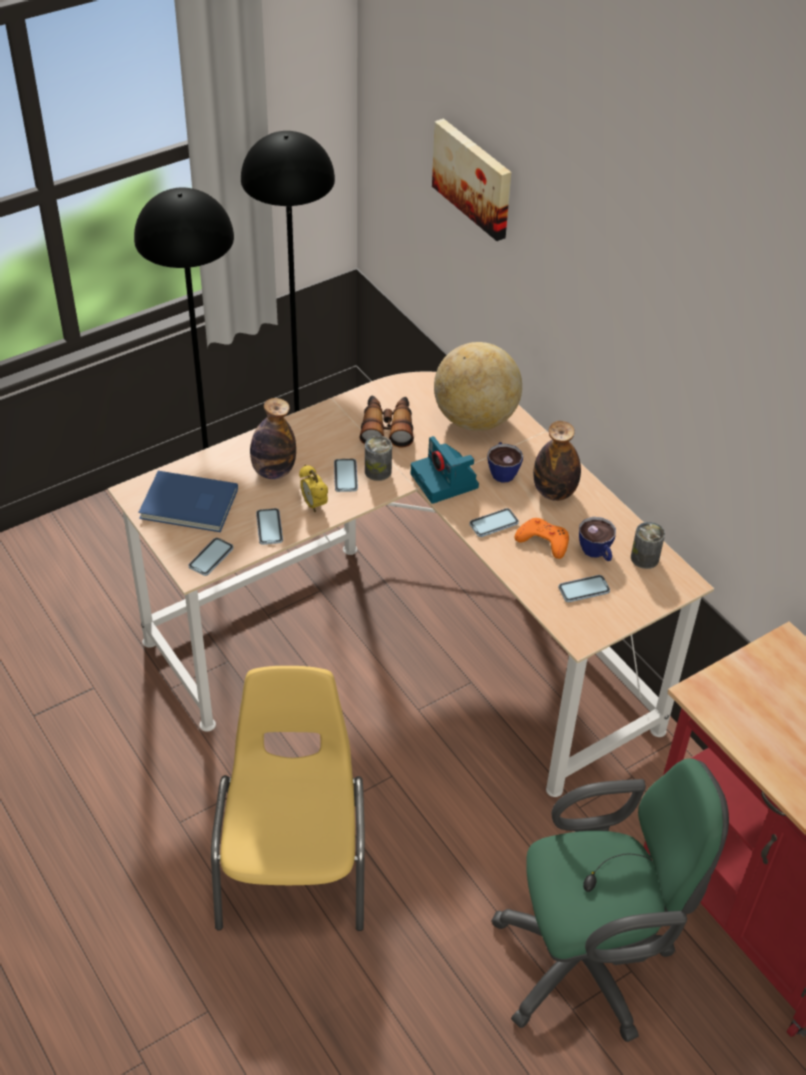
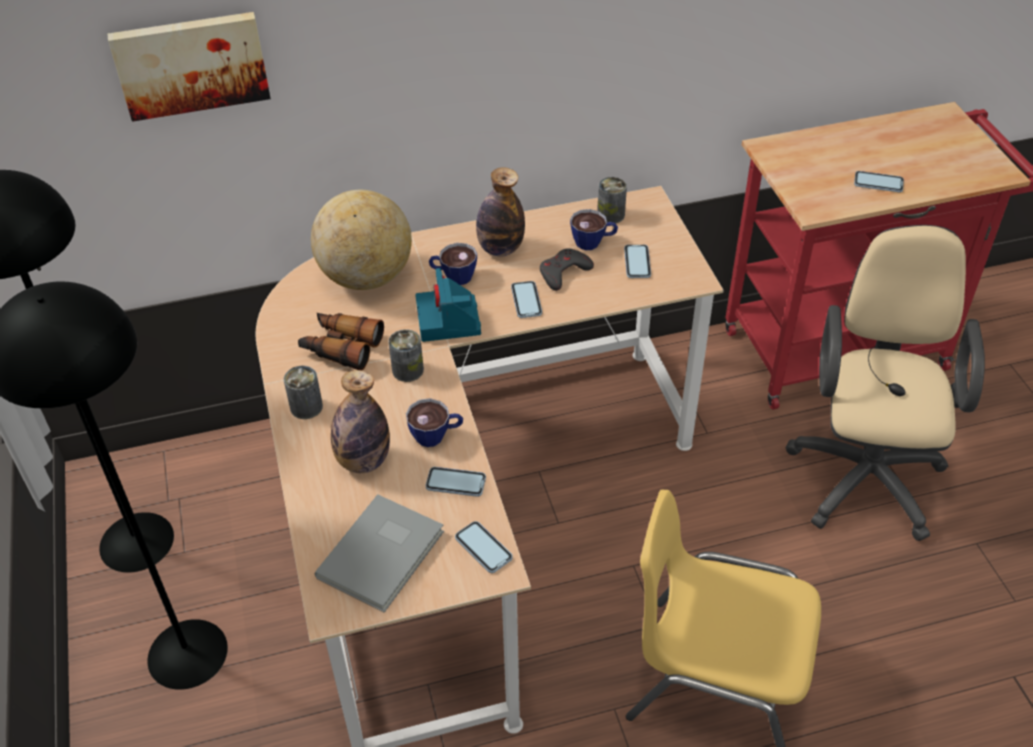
camera: 70 degrees left, 0 degrees up
blue book [138,471,238,532] -> grey book [315,494,444,613]
alarm clock [299,465,328,512] -> cup [406,398,463,447]
phone [334,459,358,492] -> phone moved to [854,171,904,192]
camera [411,436,479,504] -> camera turned 90 degrees clockwise [415,268,481,342]
green office chair [491,758,729,1042] -> beige office chair [785,225,985,541]
orange game controller [515,518,569,559] -> grey game controller [540,248,594,291]
none -> can [284,366,323,419]

